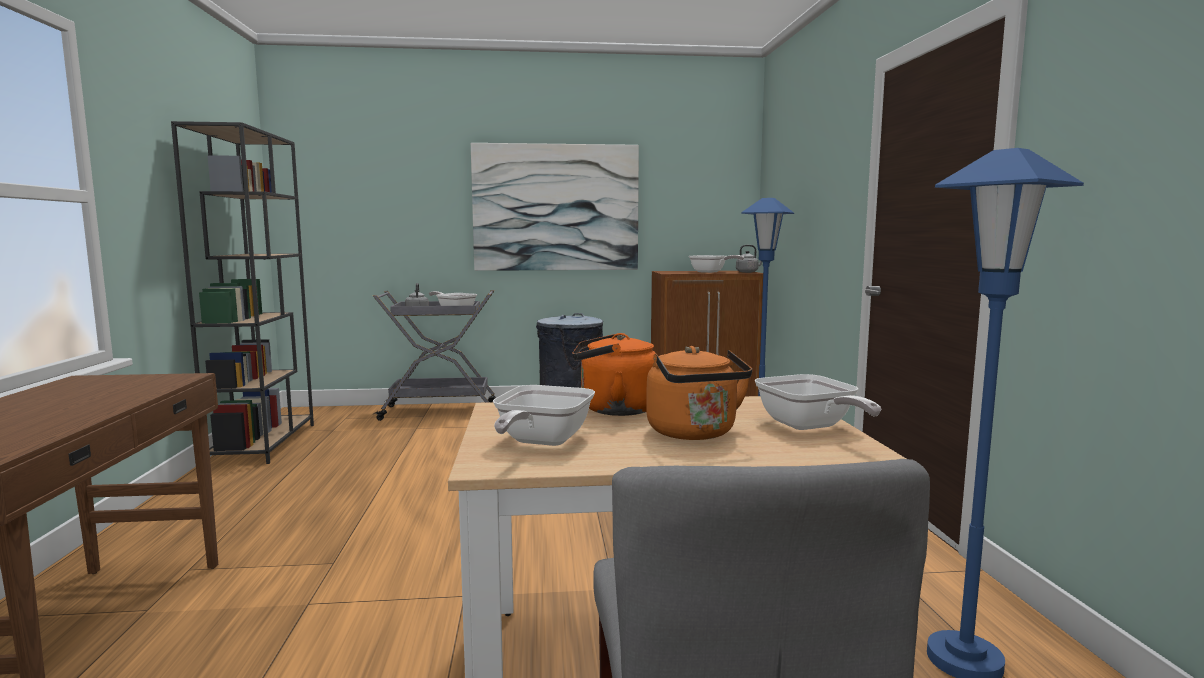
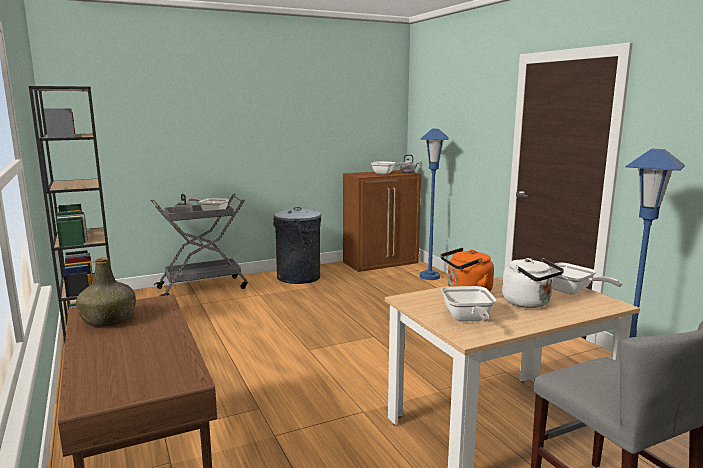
camera: 20 degrees left, 5 degrees up
picture [471,143,639,271] -> none
orange kettle [646,346,752,440] -> white kettle [502,258,564,308]
none -> green bottle [76,258,136,327]

